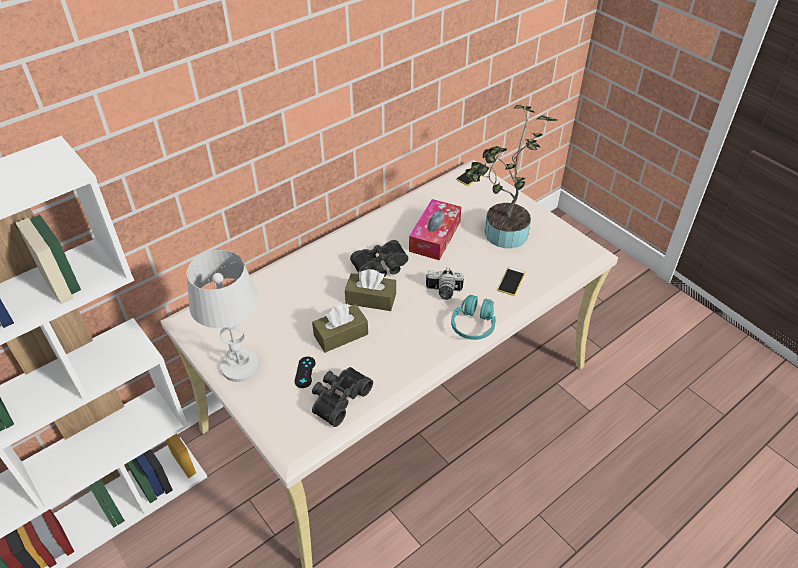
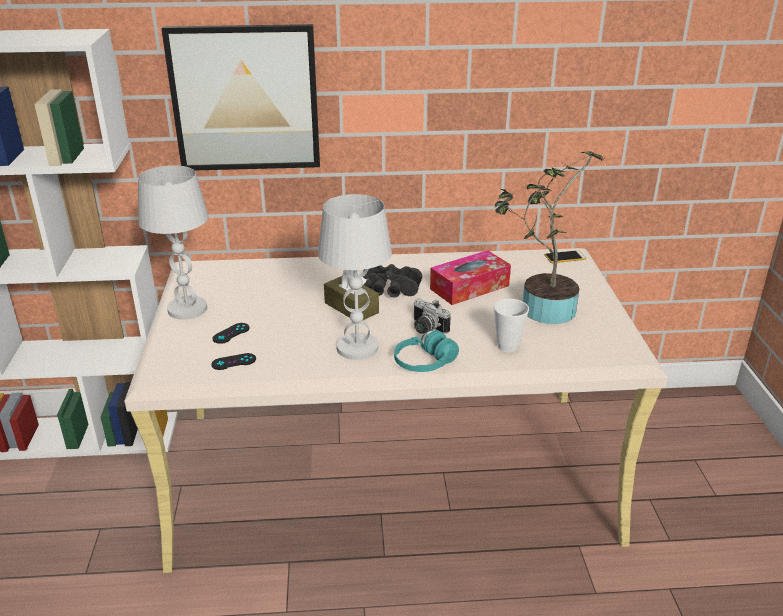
camera: 35 degrees right, 15 degrees down
brown tissue box [312,304,368,353] -> none
black binoculars [312,367,373,427] -> black game controller [211,353,256,370]
phone [498,267,525,296] -> cup [494,299,529,352]
none -> picture [161,24,320,170]
none -> white table lamp [318,194,392,360]

